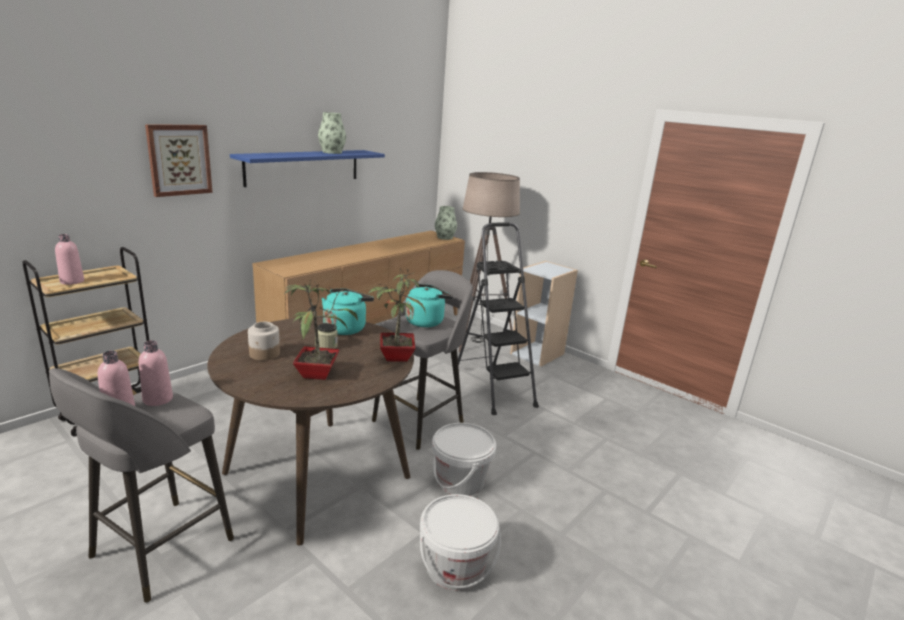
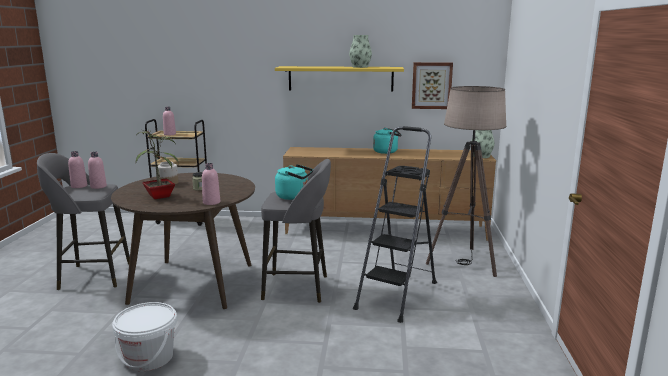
camera: 55 degrees right, 5 degrees down
picture [145,124,213,197] -> picture moved to [412,62,453,109]
blue shelf [230,150,385,187] -> yellow shelf [275,66,404,92]
turquoise kettle [321,288,374,335] -> turquoise kettle moved to [373,128,402,154]
potted plant [367,269,426,362] -> pink bottle [202,163,220,205]
white bucket [432,423,496,496] -> none
bookcase [510,261,578,367] -> none

